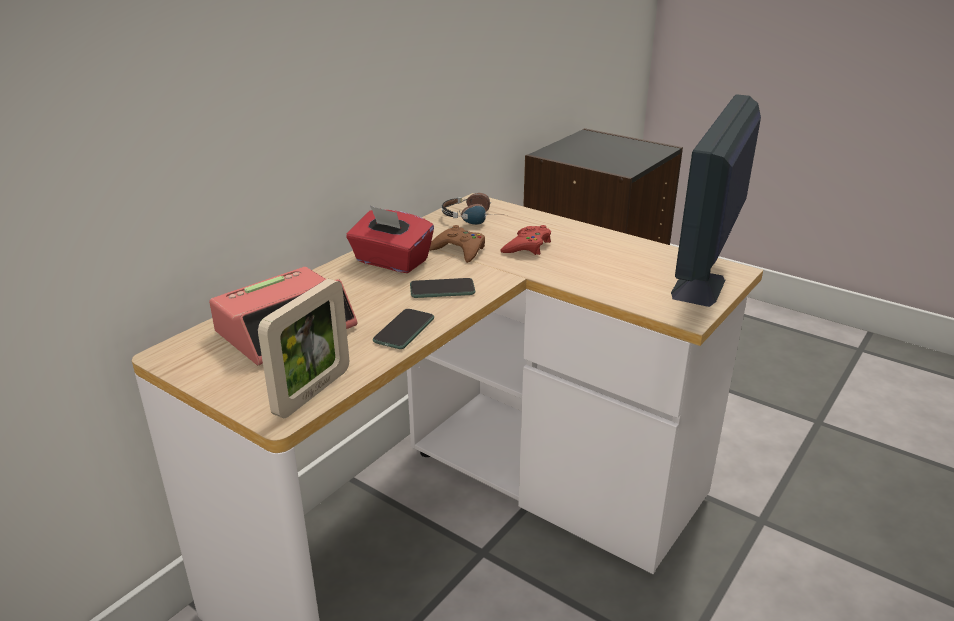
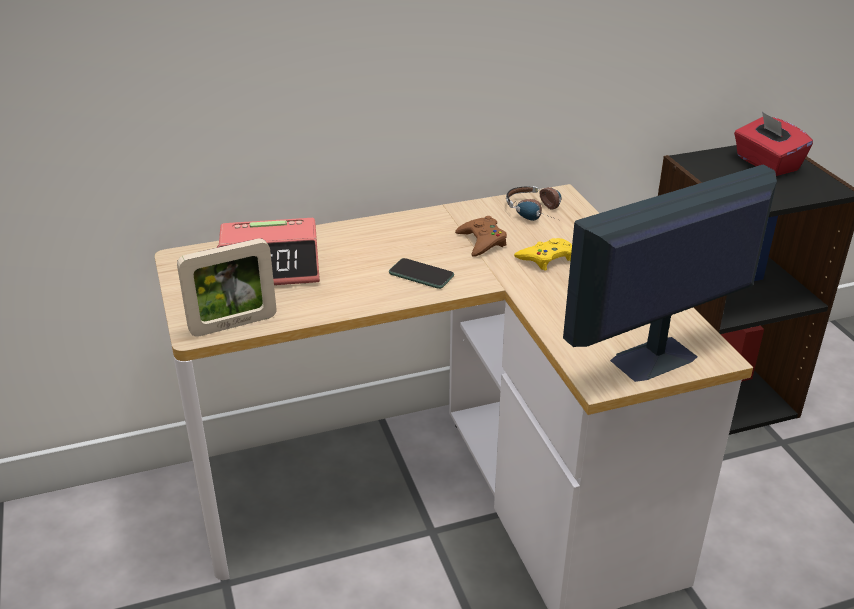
camera: 35 degrees right, 5 degrees up
red tissue box [346,205,434,273] -> red tissue box moved to [734,111,813,176]
phone [373,309,434,349] -> none
red game controller [500,225,551,255] -> yellow game controller [514,238,572,271]

